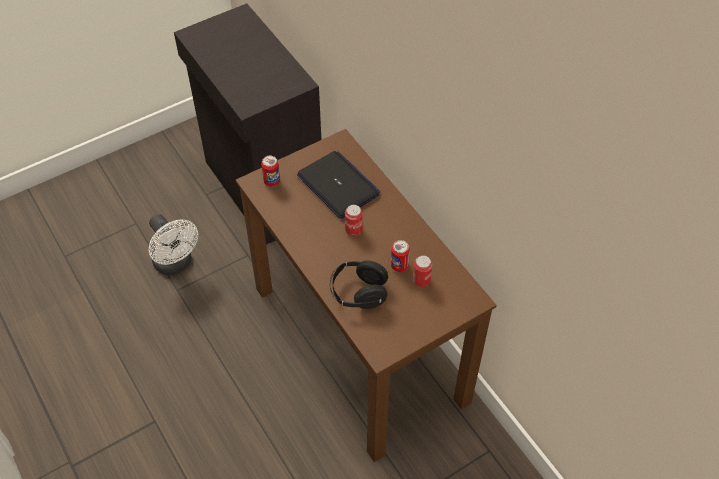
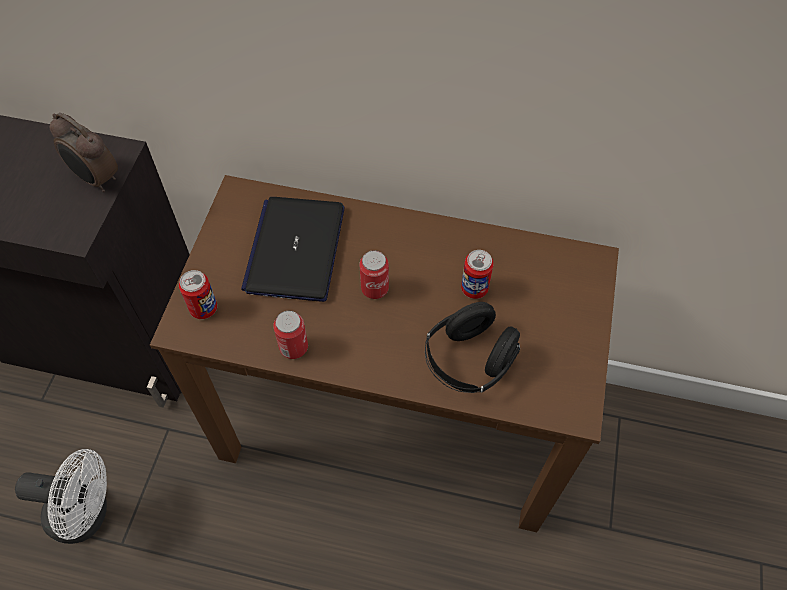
camera: 45 degrees left, 5 degrees up
laptop [297,151,380,219] -> laptop turned 90 degrees counterclockwise [241,197,344,302]
can [413,255,433,287] -> can moved to [273,311,308,359]
none -> alarm clock [50,113,118,192]

